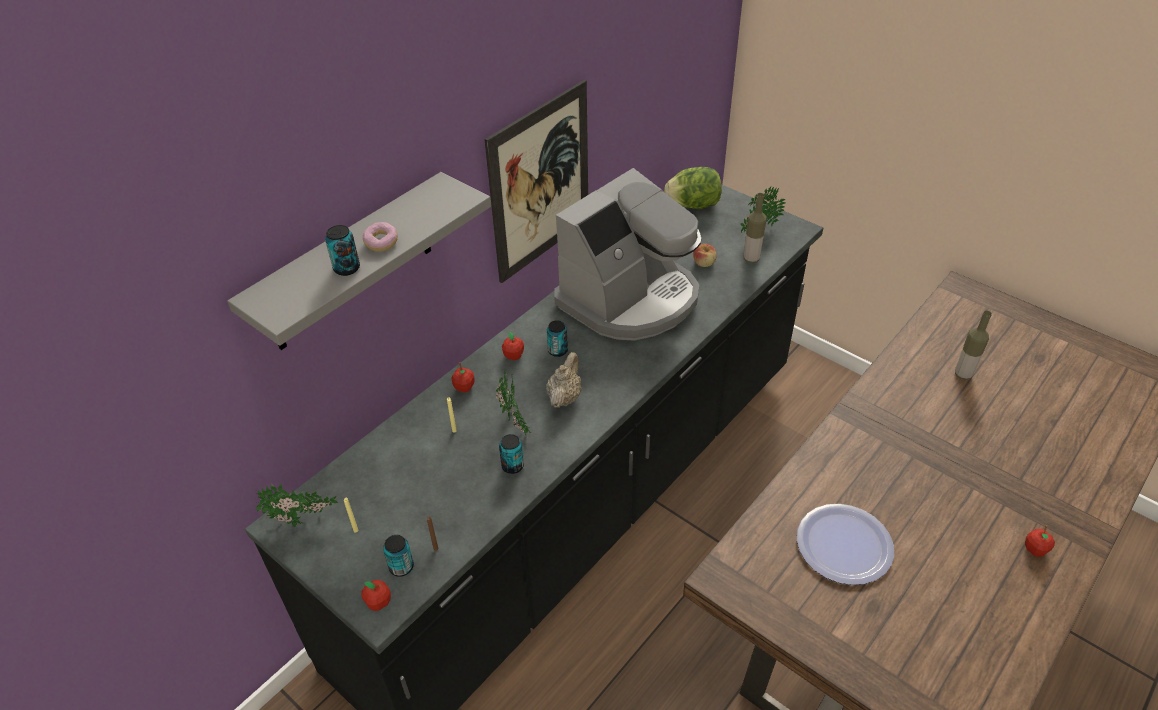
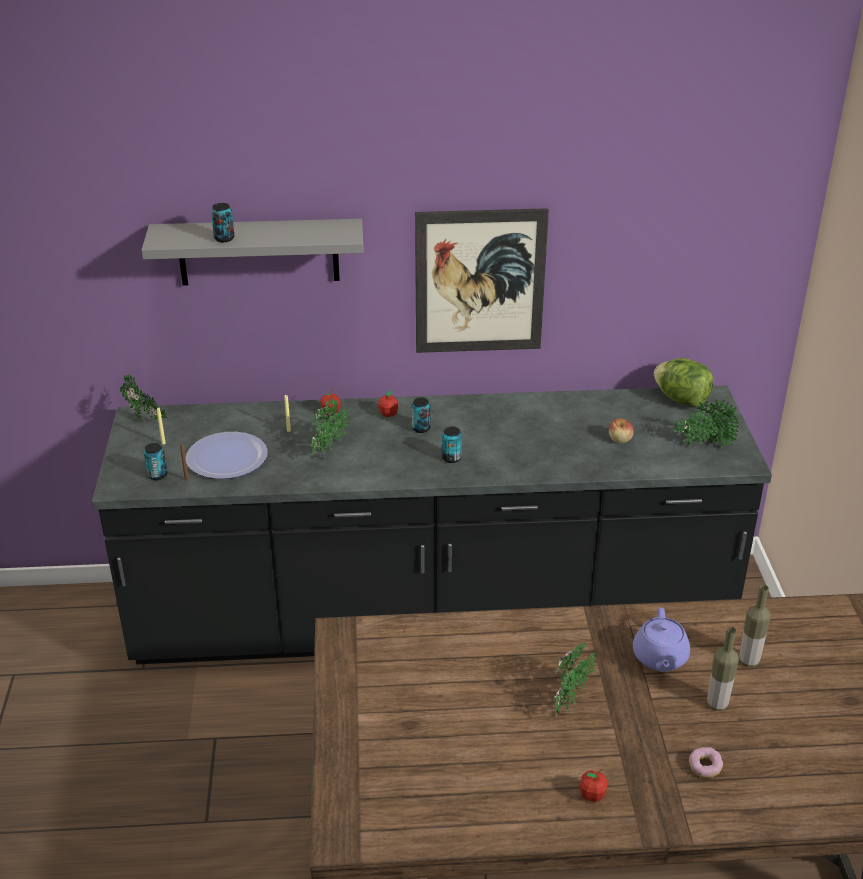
camera: 45 degrees right, 10 degrees down
apple [361,580,391,611] -> none
donut [363,222,398,252] -> donut moved to [689,747,723,778]
can [499,434,524,474] -> can moved to [442,426,462,463]
beige teapot [546,352,582,408] -> none
coffee machine [554,168,701,341] -> none
bottle [744,193,767,263] -> bottle moved to [707,627,739,711]
plate [797,504,894,585] -> plate moved to [186,432,268,479]
none -> potted plant [554,642,596,715]
none -> purple teapot [633,608,690,672]

